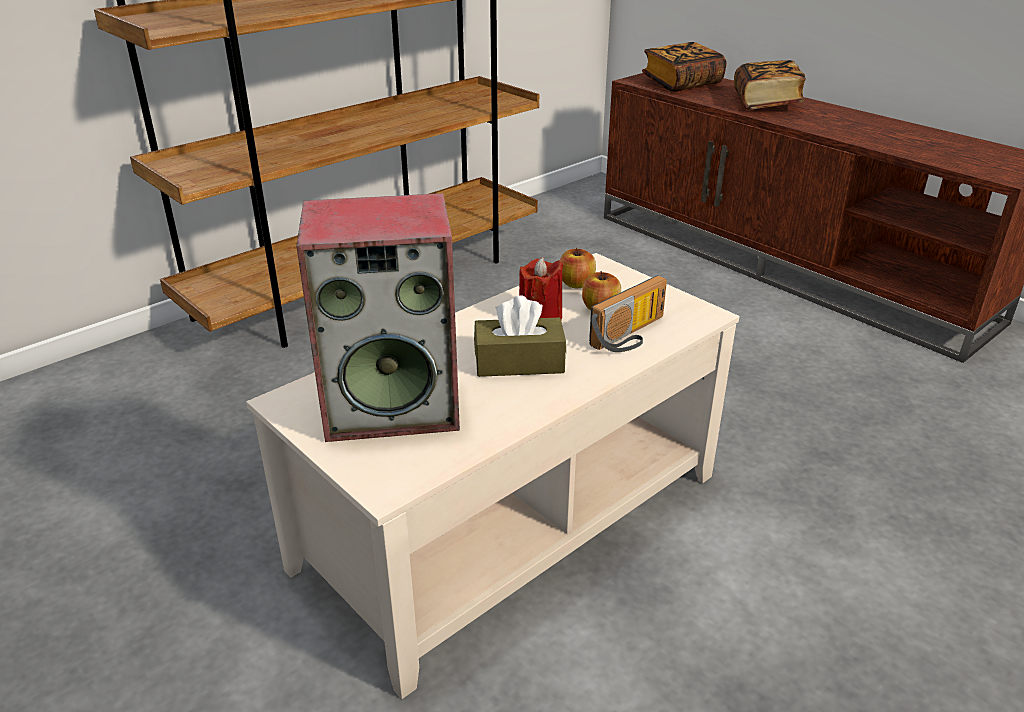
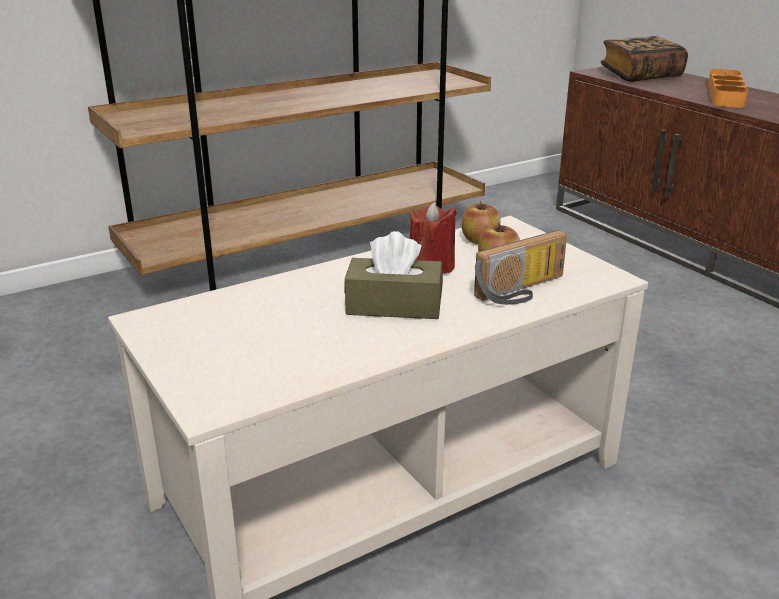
camera: 10 degrees right, 5 degrees down
speaker [296,193,460,442] -> none
book [734,60,806,109] -> orange tray [708,69,748,108]

